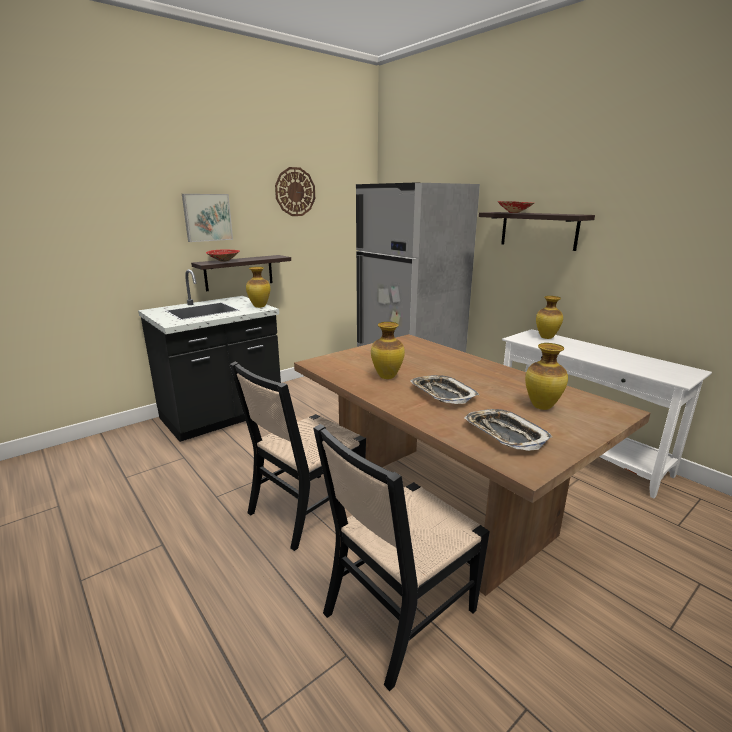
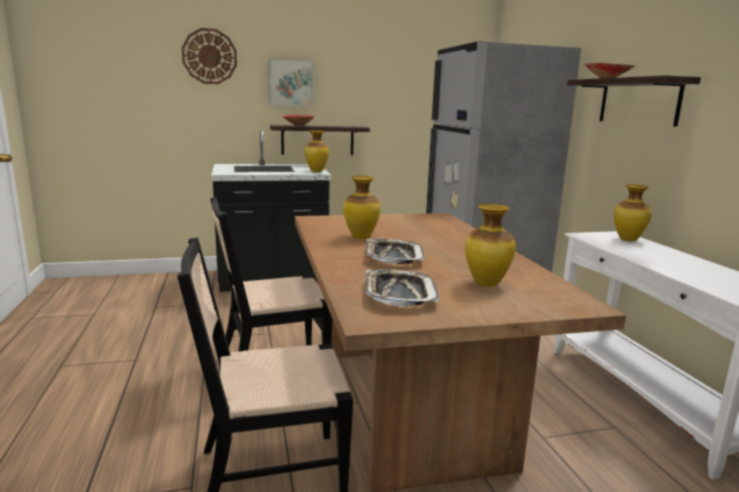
camera: 25 degrees right, 5 degrees down
wall clock [275,167,315,216] -> wall clock moved to [182,28,237,84]

